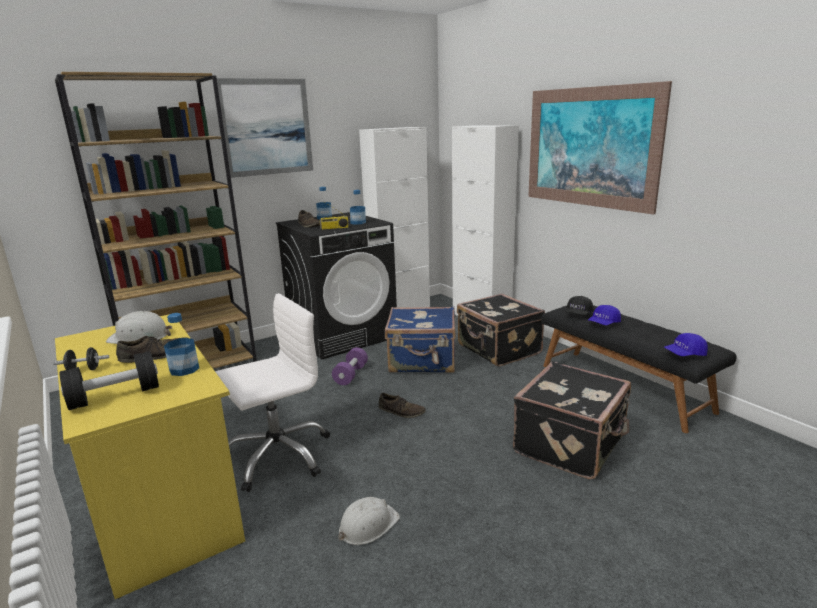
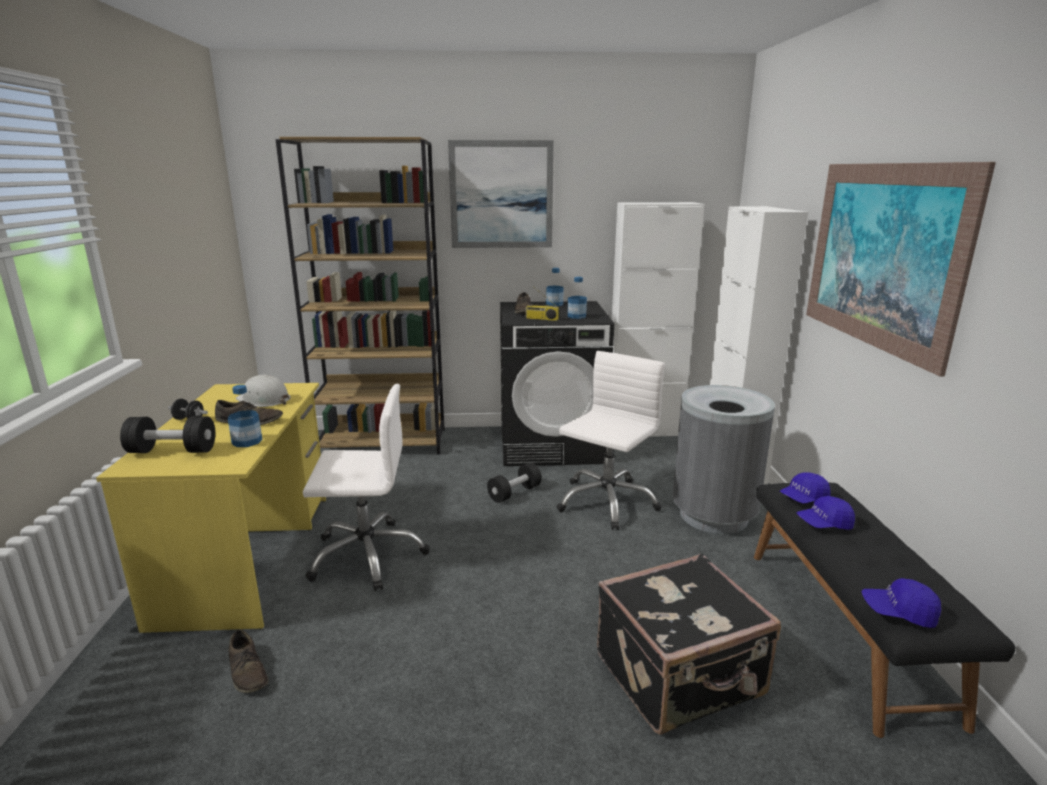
camera: 30 degrees right, 0 degrees up
purple dumbbell [332,347,368,385] -> black dumbbell [487,463,542,503]
white hard hat [338,497,400,545] -> none
brown shoe [379,393,426,418] -> brown shoe moved to [228,629,268,693]
blue suitcase [385,306,456,373] -> white office chair [557,351,665,530]
black suitcase [457,293,545,367] -> grey trash can [672,385,775,534]
black cap [565,296,593,315] -> blue cap [780,472,830,503]

